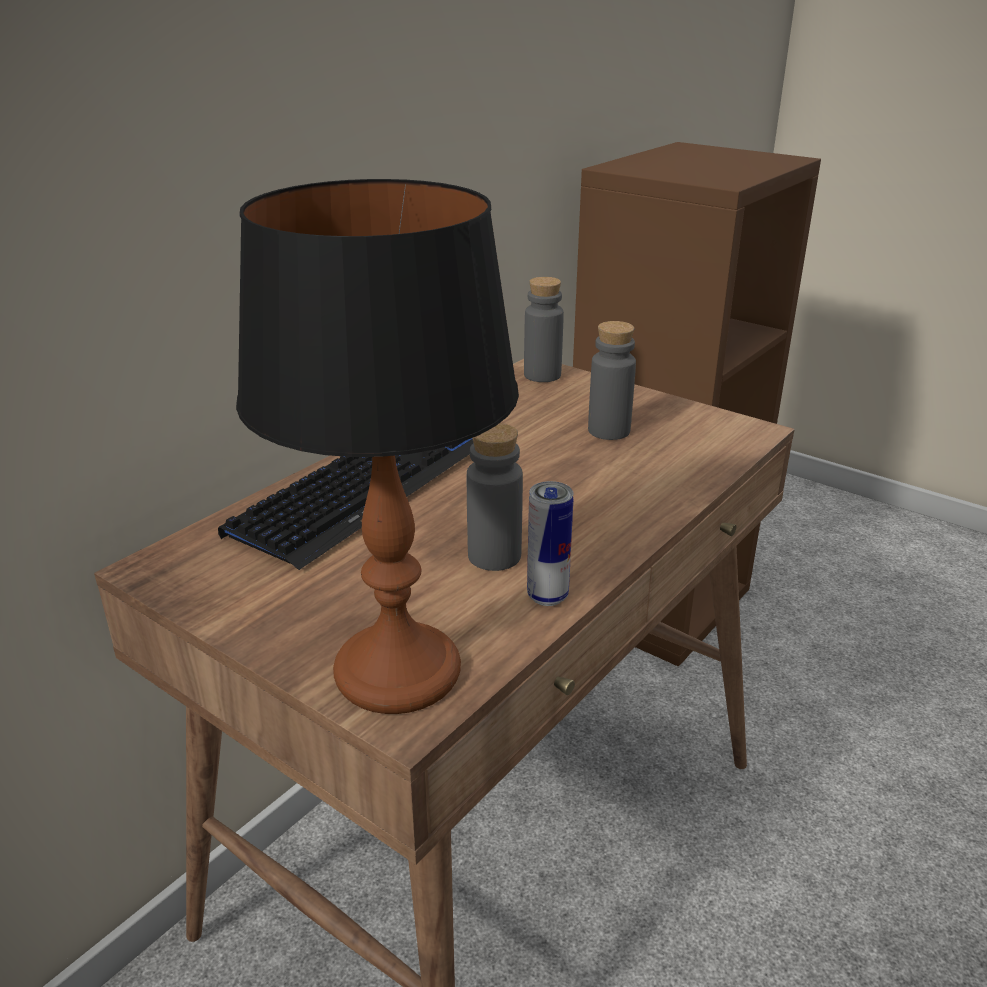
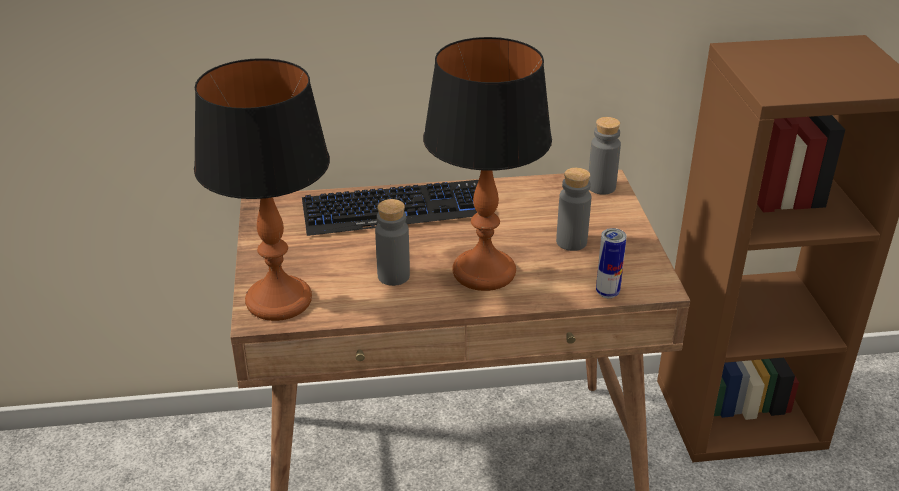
camera: 45 degrees right, 5 degrees up
can [527,481,573,606] -> can moved to [596,228,627,298]
none -> table lamp [423,37,552,291]

